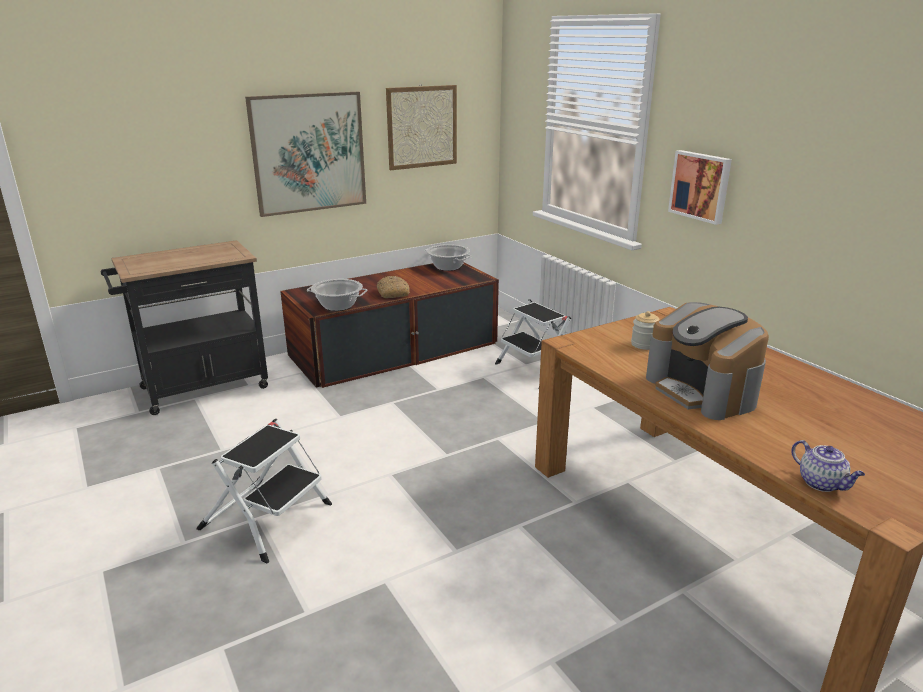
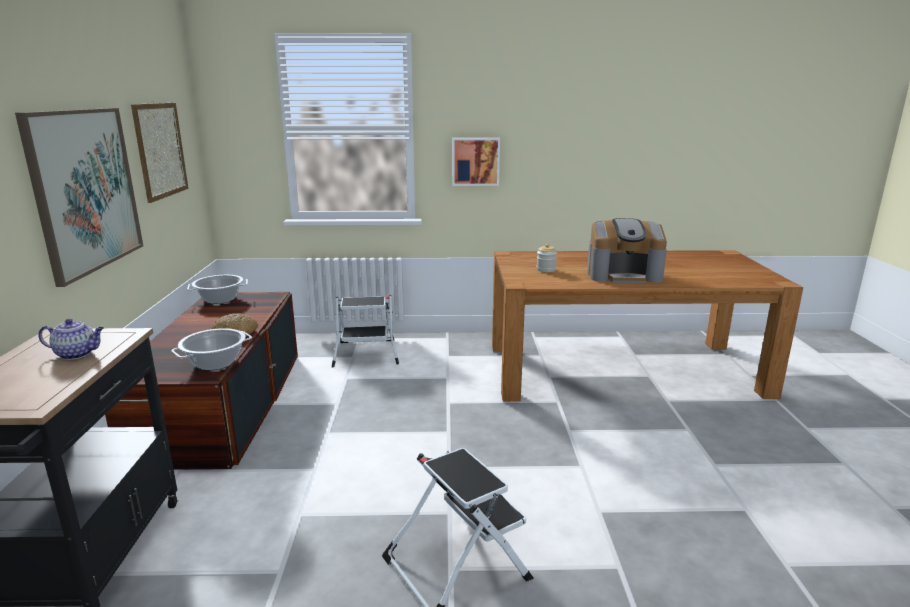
camera: 60 degrees left, 5 degrees down
teapot [791,440,865,492] -> teapot moved to [38,319,104,360]

